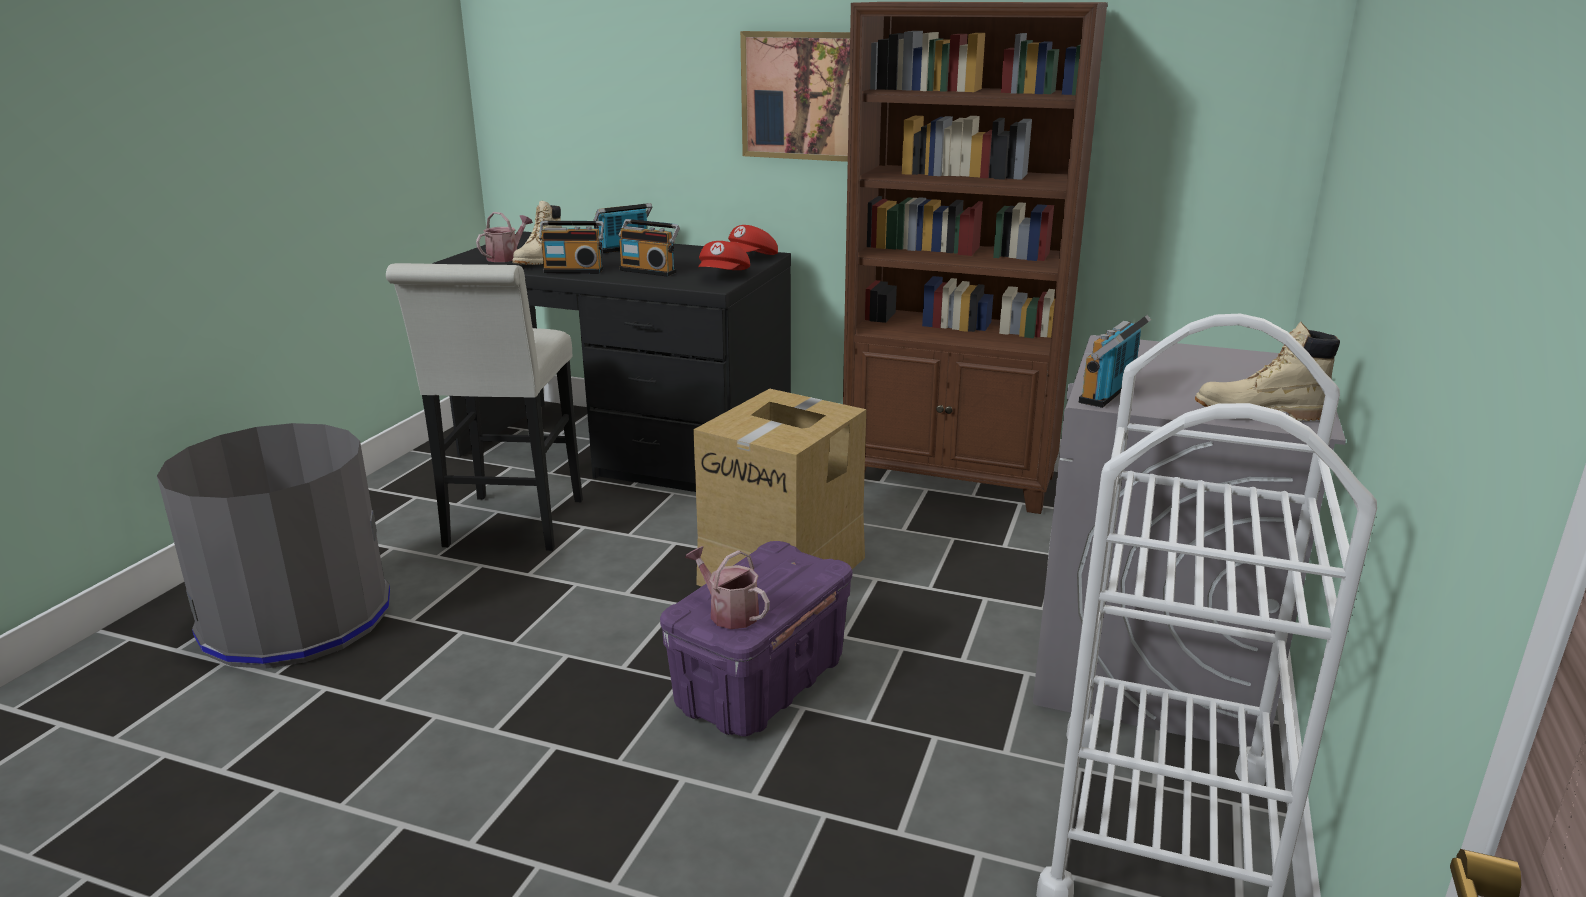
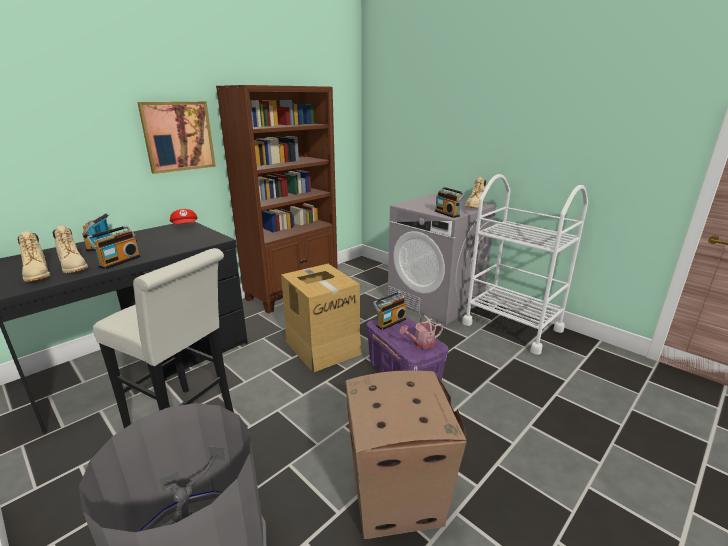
camera: 65 degrees left, 0 degrees up
watering can [476,212,533,262] -> beige boot [18,231,50,282]
radio [618,219,680,277] -> radio moved to [373,291,406,330]
red cap [698,241,750,270] -> none
none -> cardboard box [346,370,467,539]

